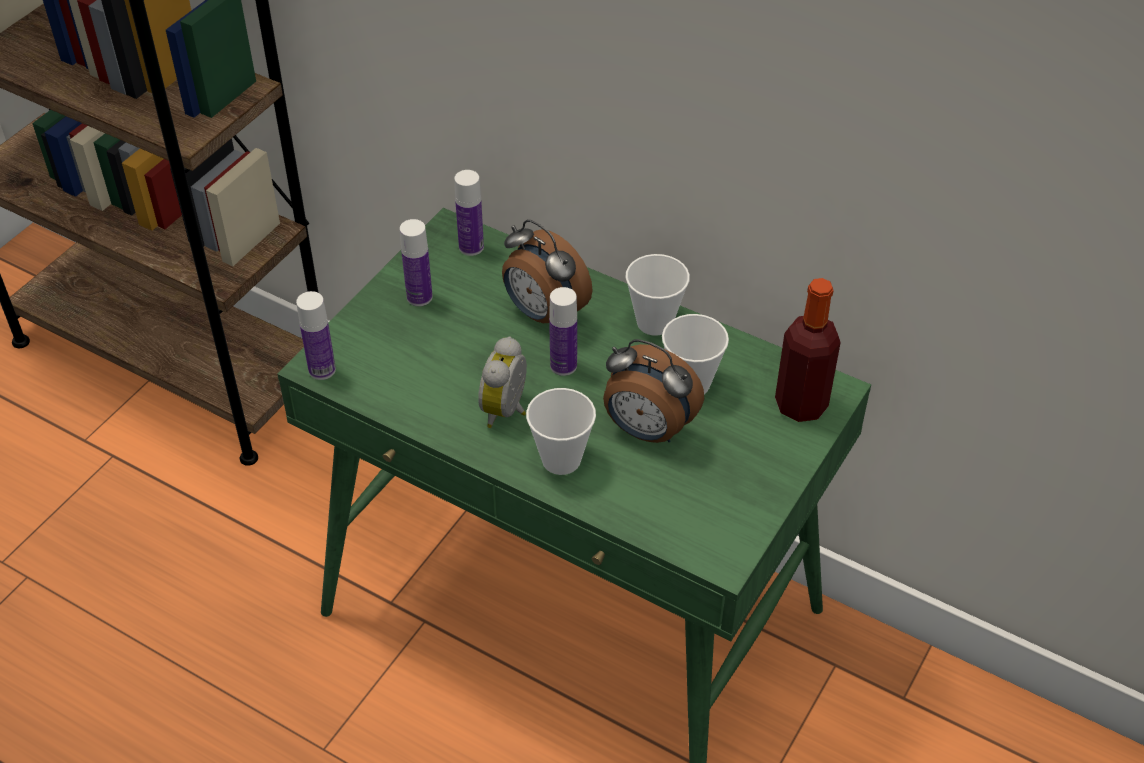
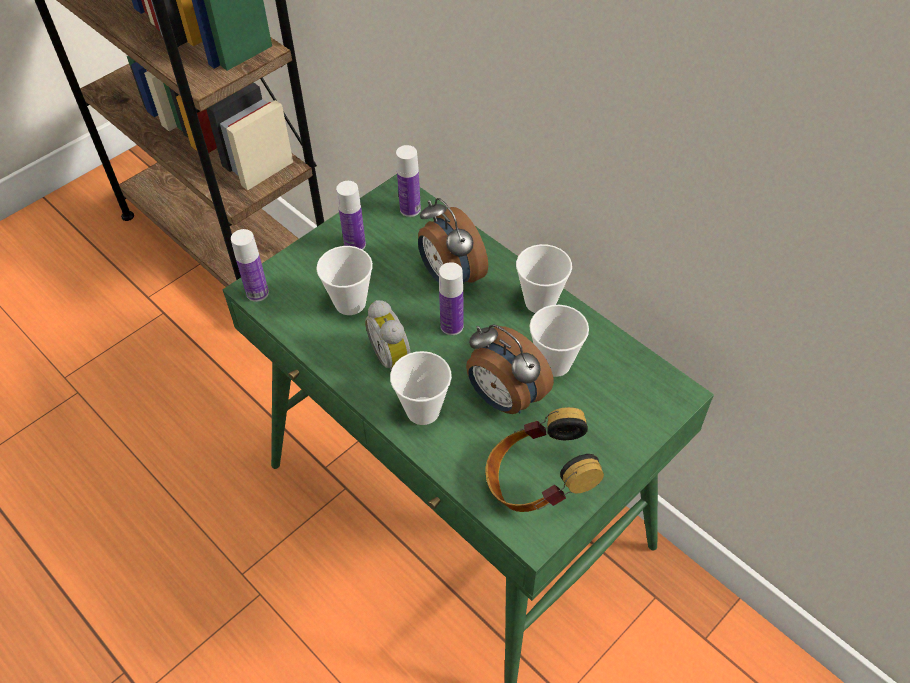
camera: 15 degrees right, 5 degrees up
alarm clock [478,336,527,428] -> alarm clock turned 60 degrees counterclockwise [365,300,411,370]
bottle [775,278,841,422] -> none
none -> cup [316,246,373,315]
none -> headphones [485,407,604,512]

